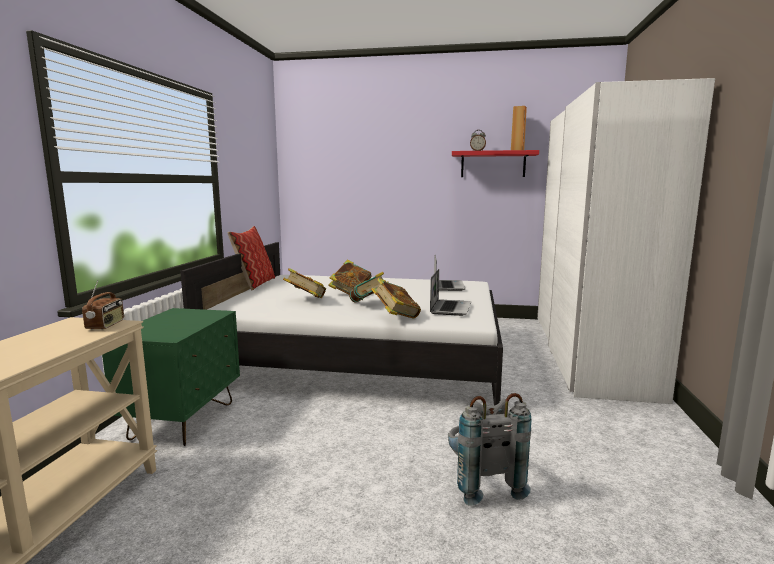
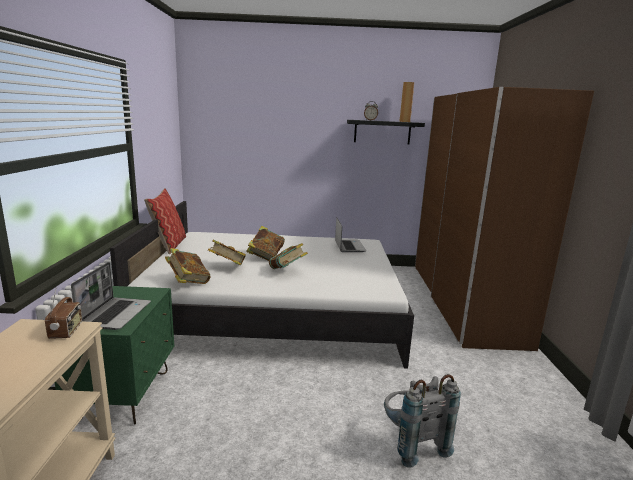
camera: 10 degrees left, 5 degrees up
book [371,278,421,319] -> book moved to [165,248,211,284]
laptop [430,269,471,316] -> laptop moved to [71,262,151,330]
red shelf [452,150,539,177] -> black shelf [347,120,425,145]
white wardrobe [537,78,715,404] -> brown wardrobe [415,87,594,351]

